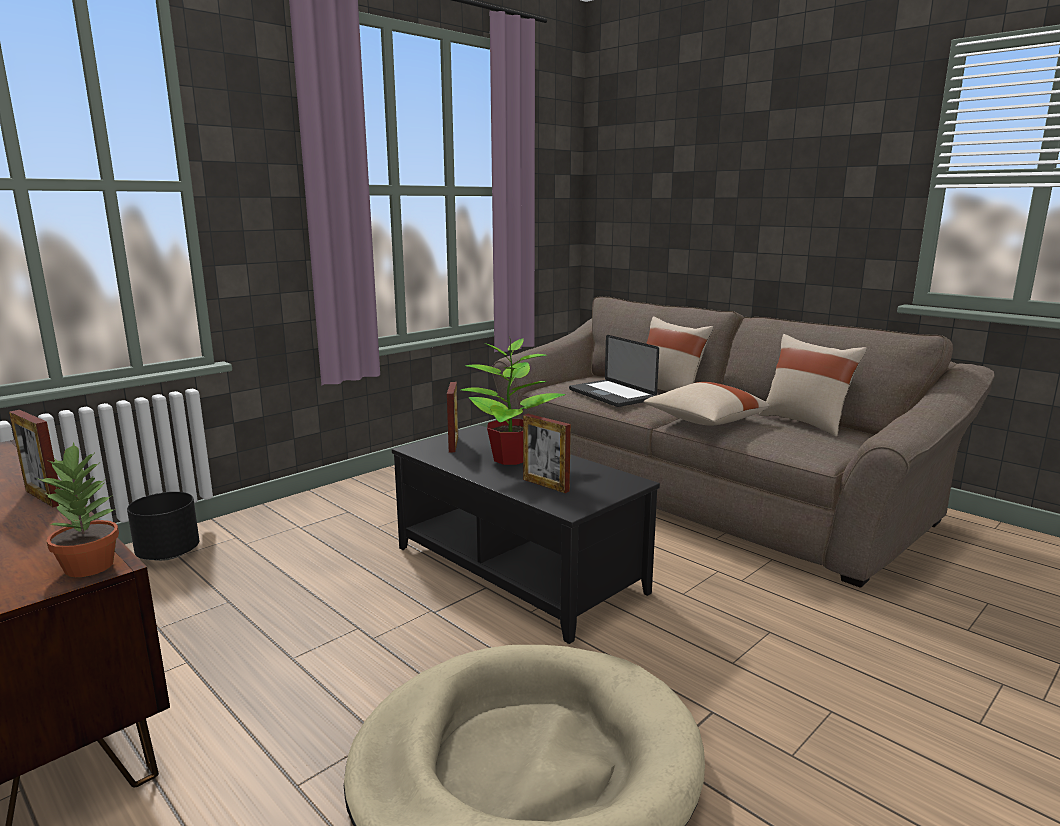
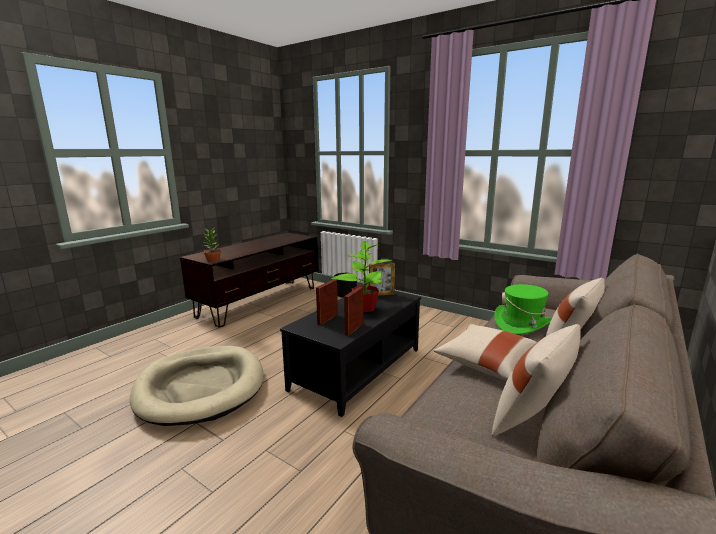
camera: 80 degrees right, 0 degrees up
picture frame [9,410,60,507] -> picture frame moved to [344,287,363,336]
laptop [569,335,659,407] -> green hat [494,284,552,335]

